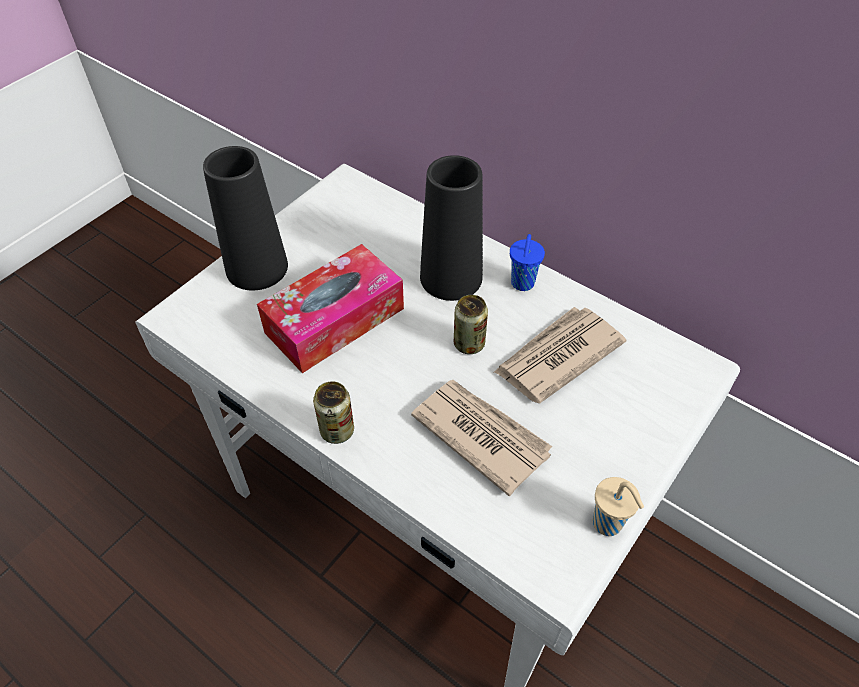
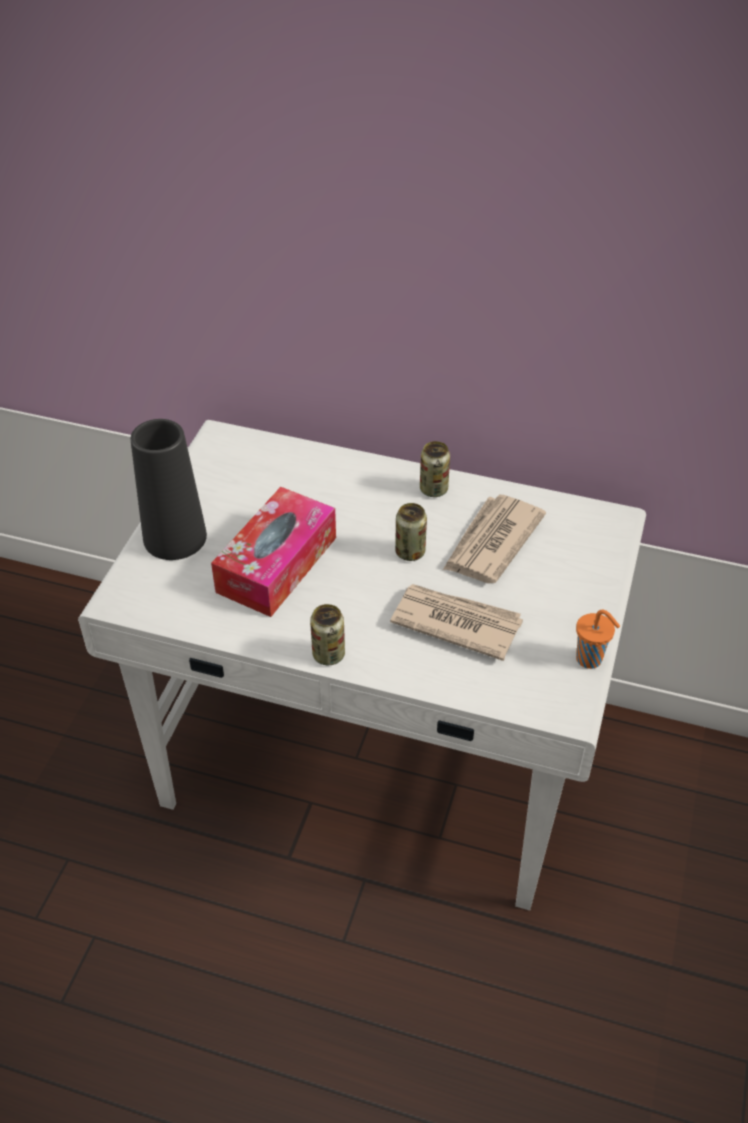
camera: 20 degrees left, 5 degrees down
black vase [420,155,483,301] -> none
blue cup [510,234,545,291] -> can [420,441,450,497]
beige cup [593,477,644,536] -> orange cup [576,610,620,669]

